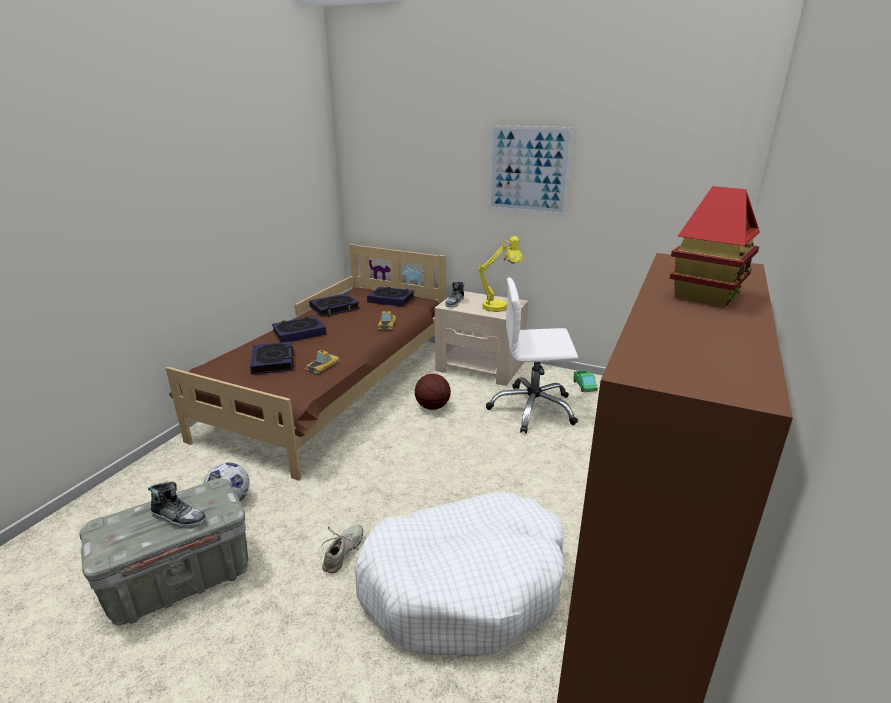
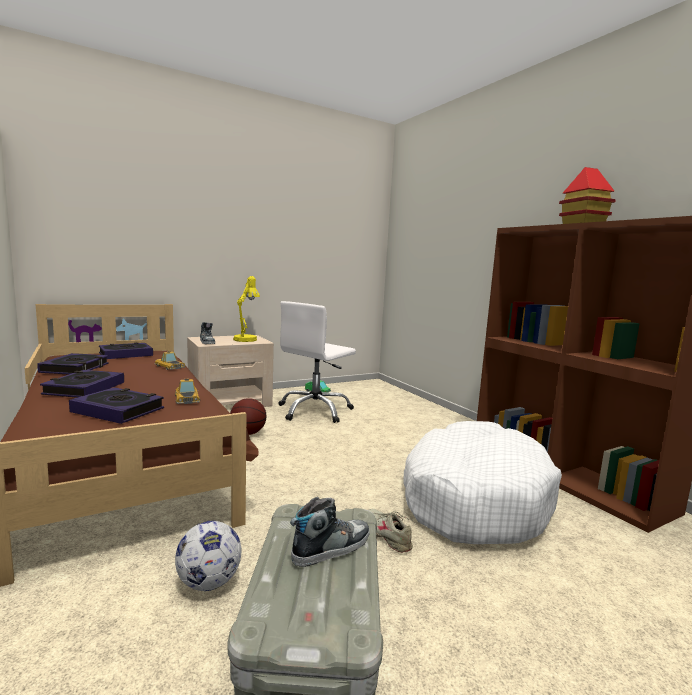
camera: 55 degrees left, 15 degrees down
picture [488,125,574,216] -> none

